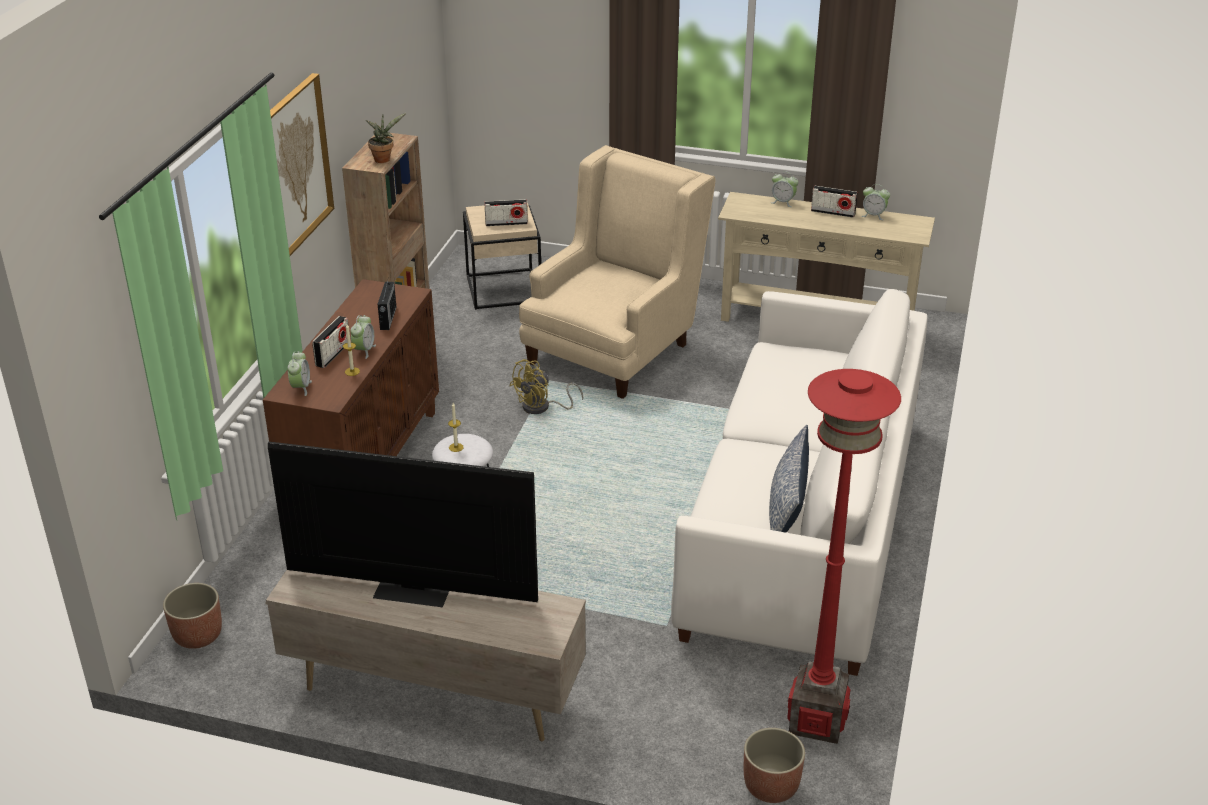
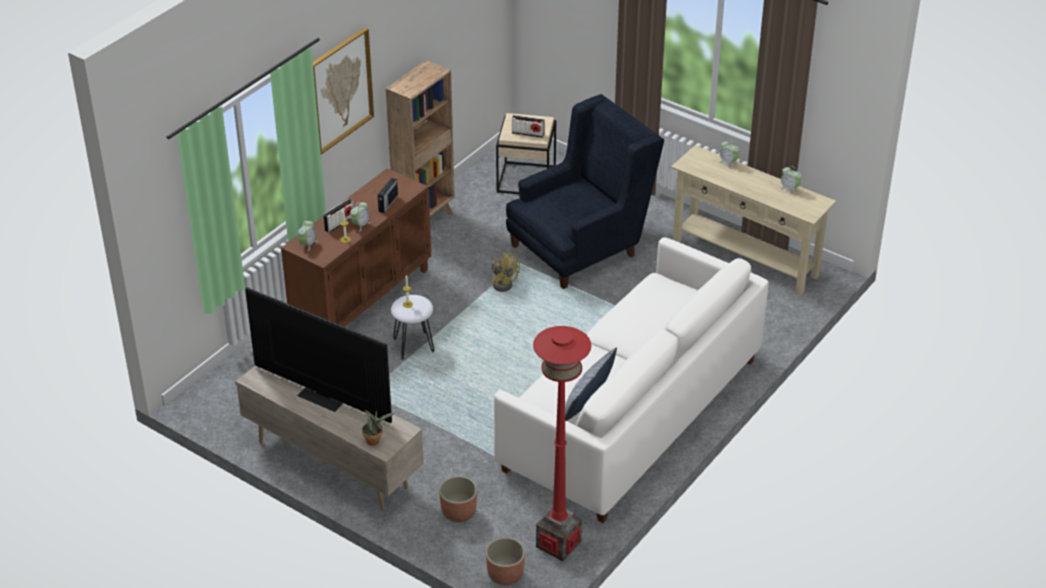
camera: 20 degrees right, 5 degrees up
planter [163,583,222,649] -> planter moved to [439,476,477,522]
potted plant [366,113,406,163] -> potted plant moved to [362,409,395,446]
yellow fan [509,359,583,414] -> yellow fan turned 105 degrees counterclockwise [491,252,520,292]
beige armchair [519,145,716,399] -> blue armchair [506,94,664,289]
radio [811,186,858,218] -> none

